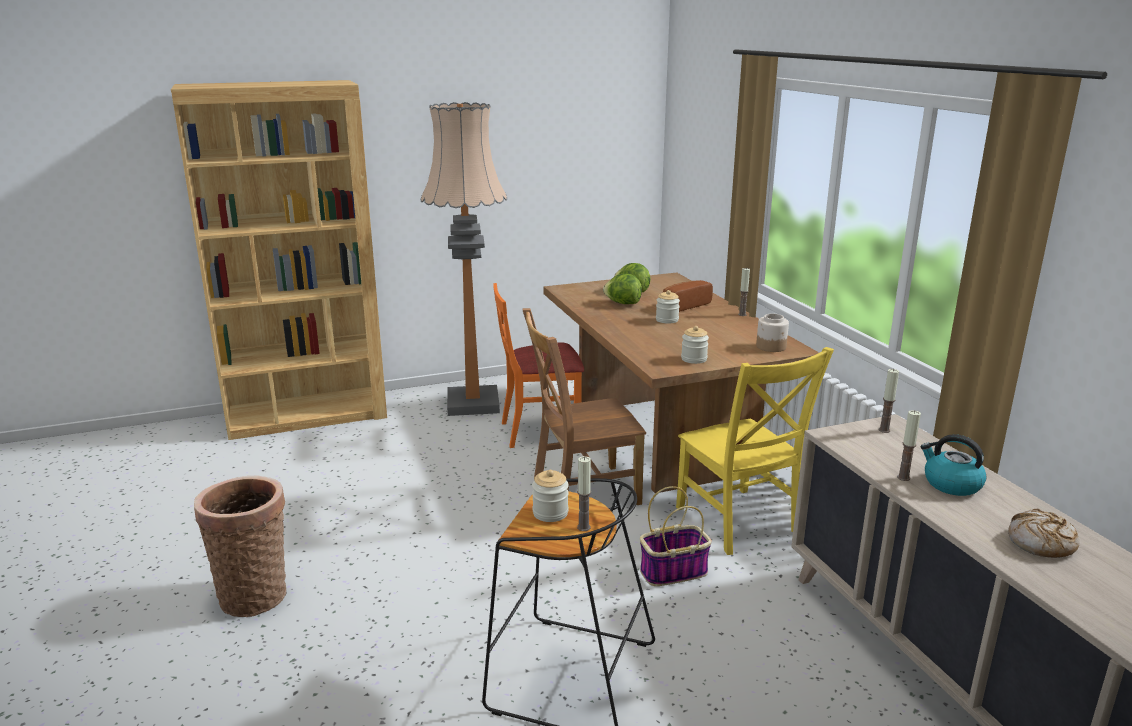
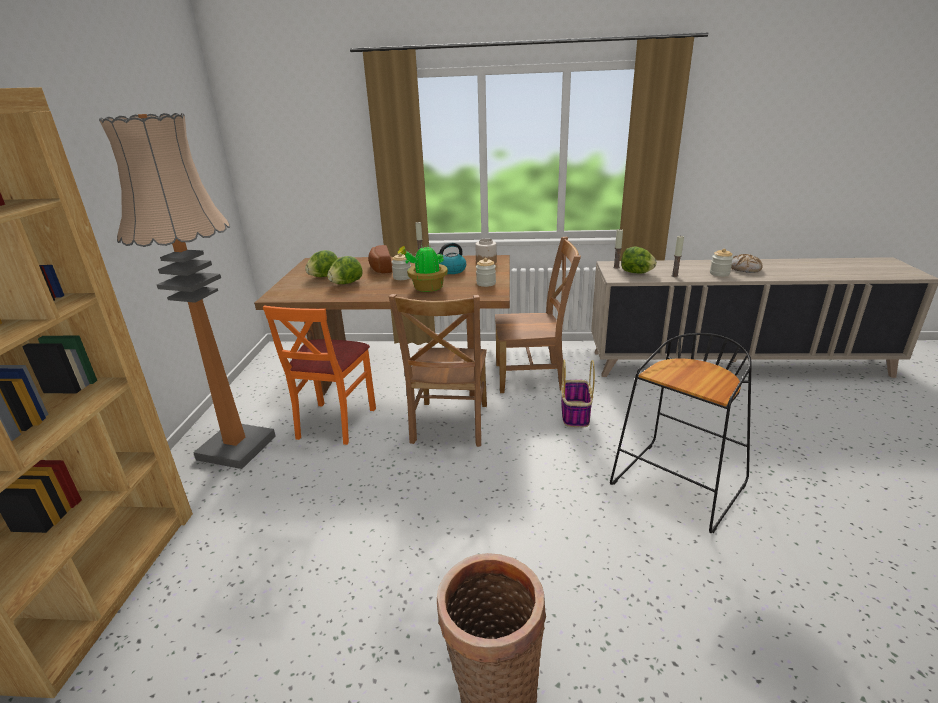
camera: 65 degrees left, 5 degrees up
jar [532,470,569,522] -> jar moved to [710,248,733,277]
candle [577,456,591,531] -> none
yellow chair [676,347,834,555] -> brown chair [495,236,581,393]
kettle [921,434,987,496] -> kettle moved to [438,243,466,274]
none -> potted plant [397,245,448,292]
none -> lettuce [621,247,657,273]

